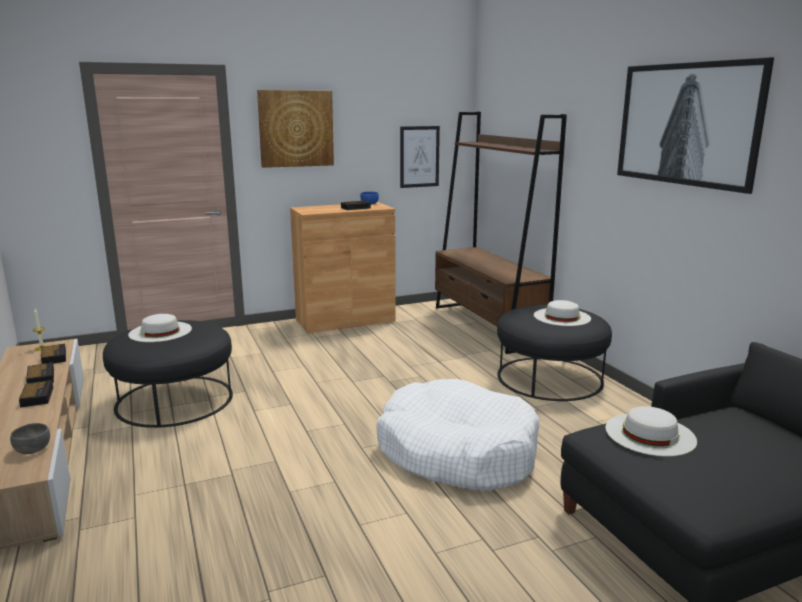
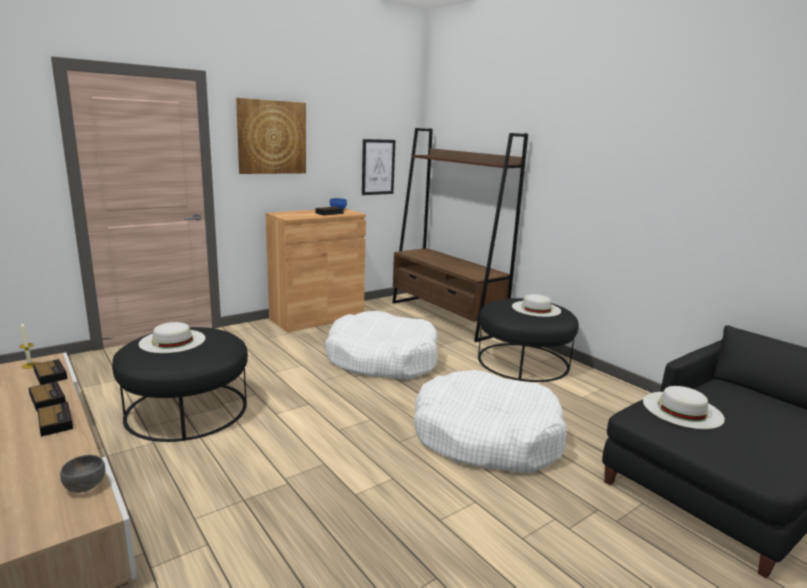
camera: 15 degrees left, 0 degrees up
picture [617,57,774,194] -> none
none -> white dog bed [325,311,438,380]

